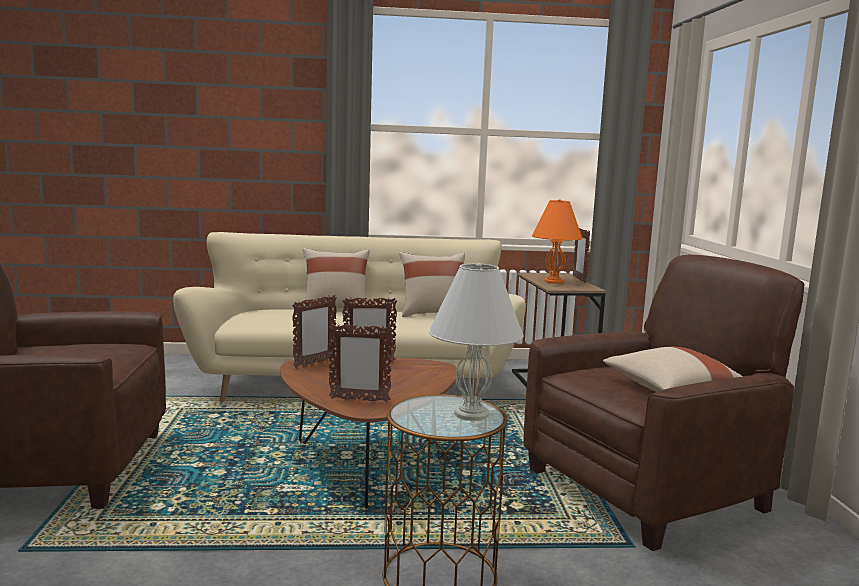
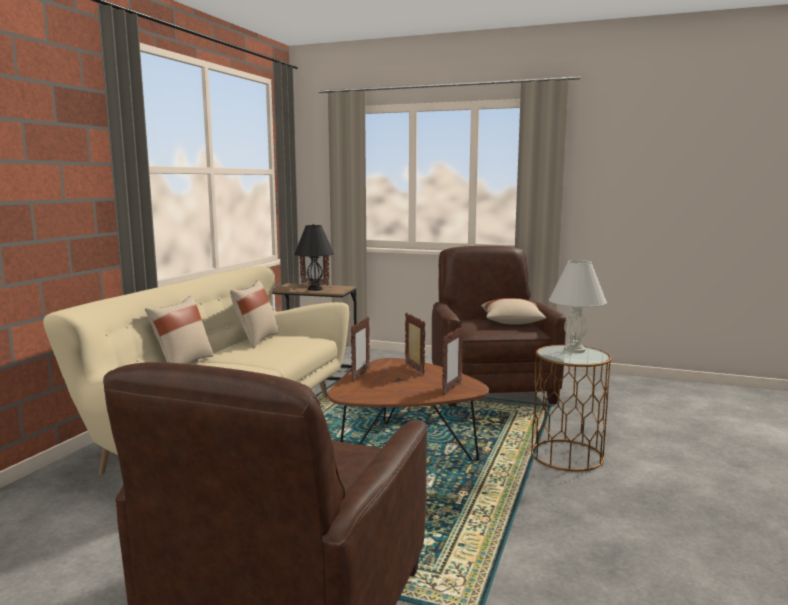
camera: 65 degrees left, 0 degrees up
picture frame [292,295,337,368] -> picture frame moved to [405,312,426,374]
orange table lamp [532,199,583,284] -> black table lamp [294,224,334,291]

